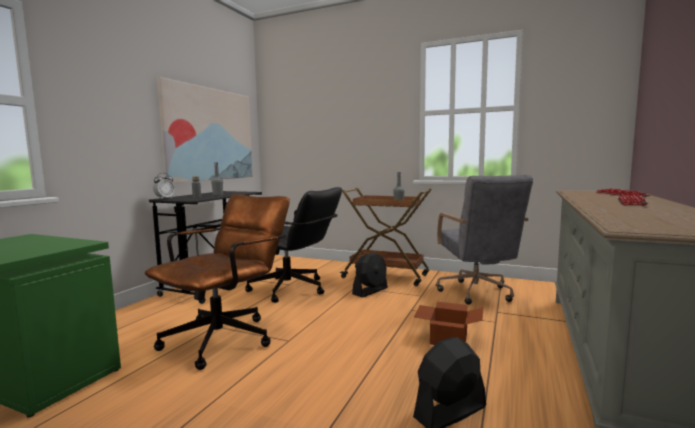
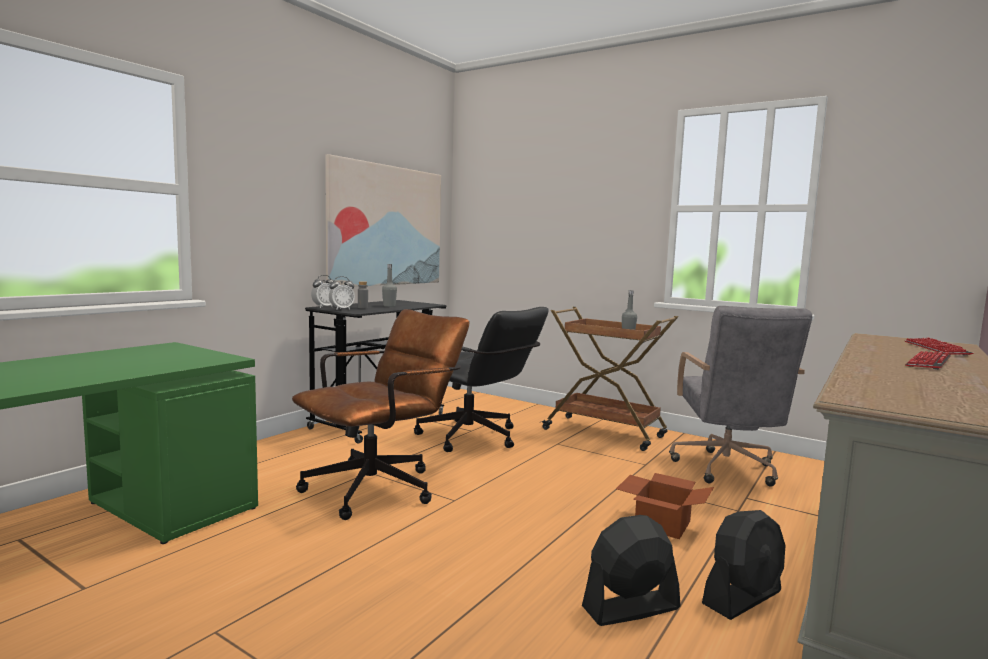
camera: 10 degrees right, 0 degrees up
black fan [352,252,388,297] -> black fan moved to [702,510,785,620]
none -> alarm clock [329,276,355,310]

